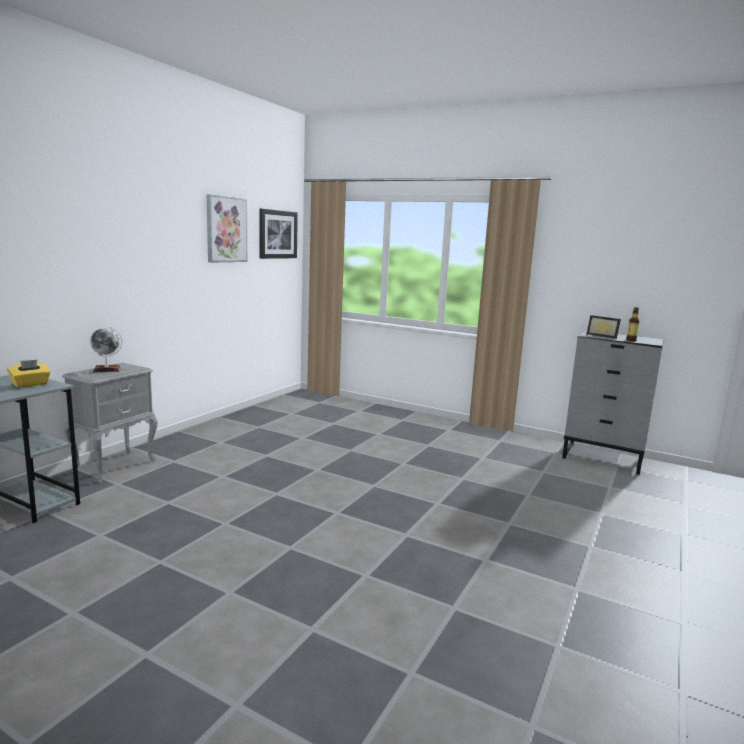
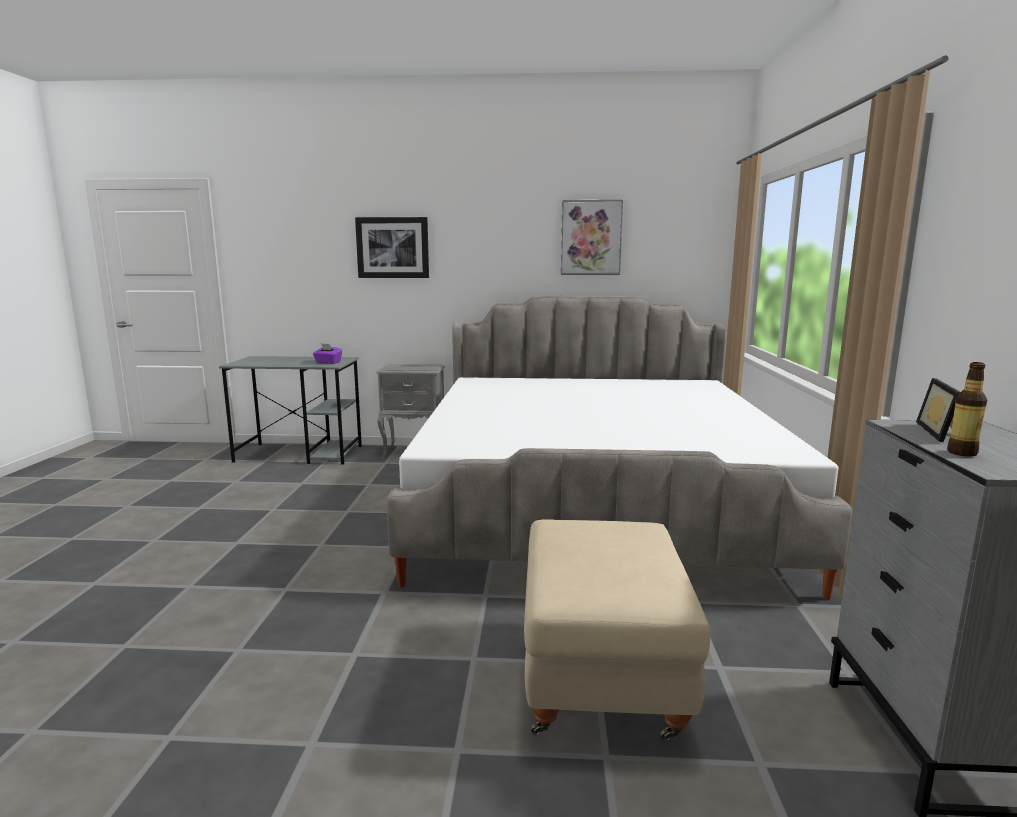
camera: 65 degrees right, 0 degrees up
yellow tissue box [7,360,51,388] -> purple tissue box [313,343,342,364]
globe [90,327,122,373] -> none
picture [260,209,298,259] -> picture moved to [355,217,429,278]
none -> bed [387,296,852,600]
none -> beige ottoman [524,519,710,741]

